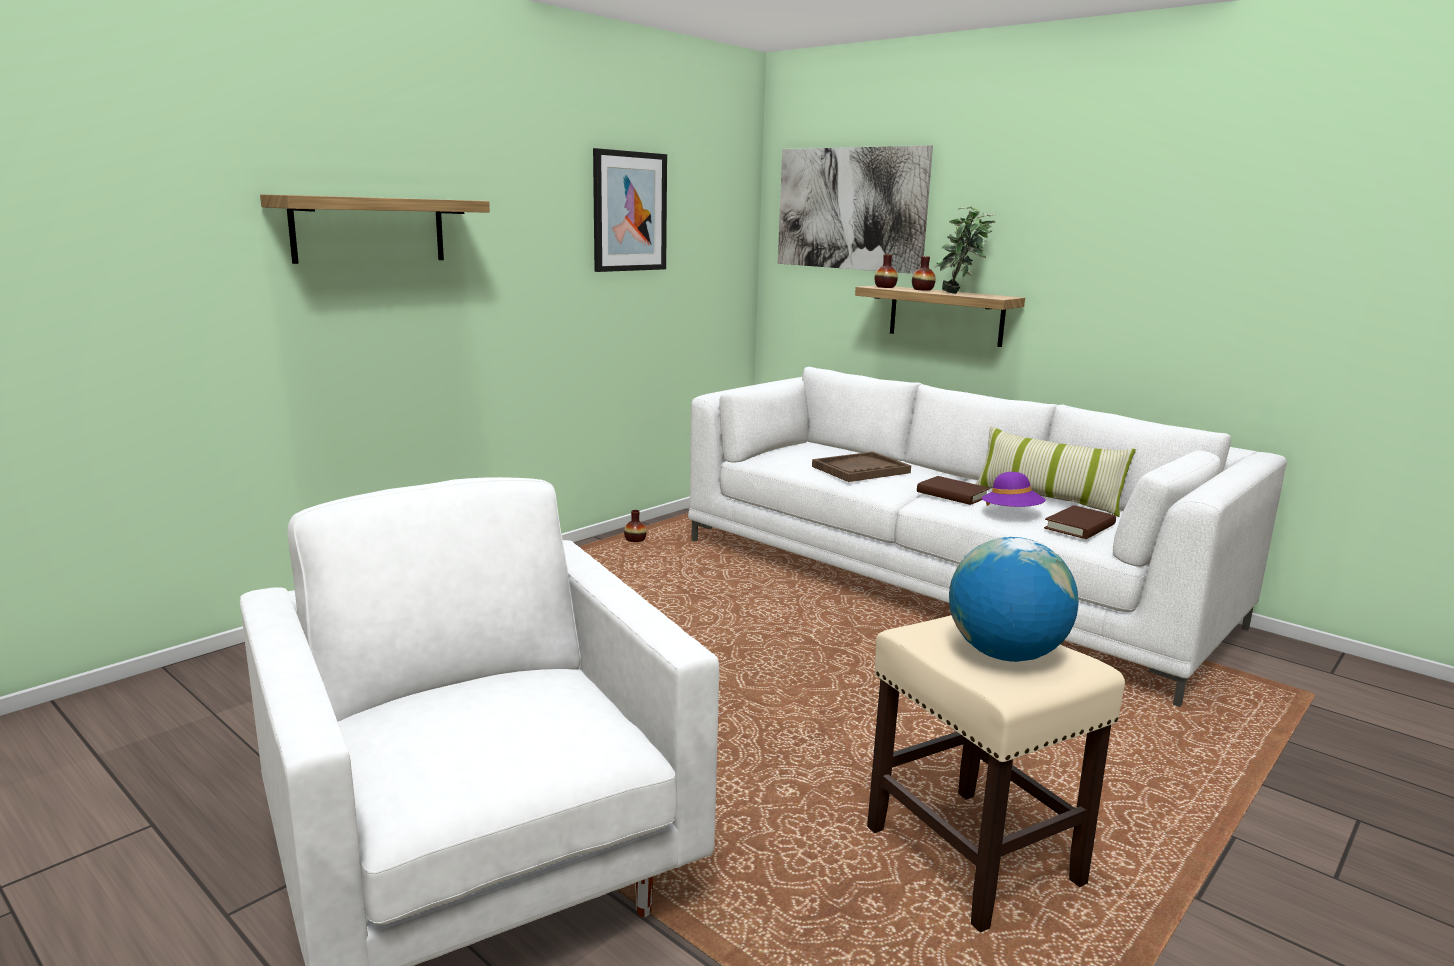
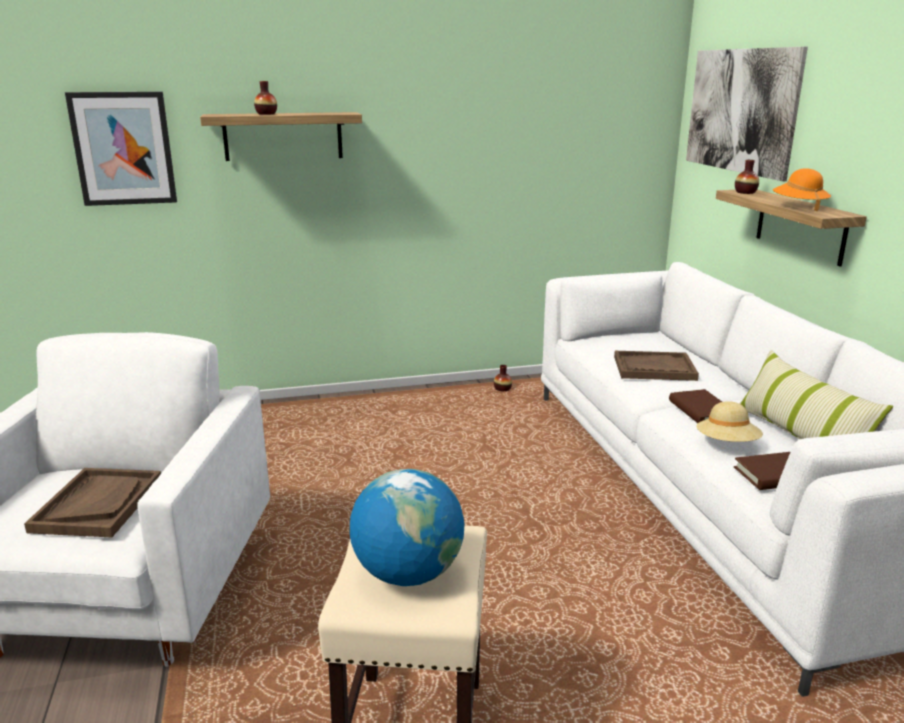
camera: 35 degrees right, 5 degrees up
picture [593,148,667,272] -> picture moved to [65,92,177,206]
vase [912,256,936,291] -> vase moved to [254,81,277,115]
potted plant [934,206,995,294] -> orange hat [773,168,831,211]
purple hat [982,472,1046,507] -> beige hat [697,401,763,442]
none -> brown tray [24,468,161,537]

